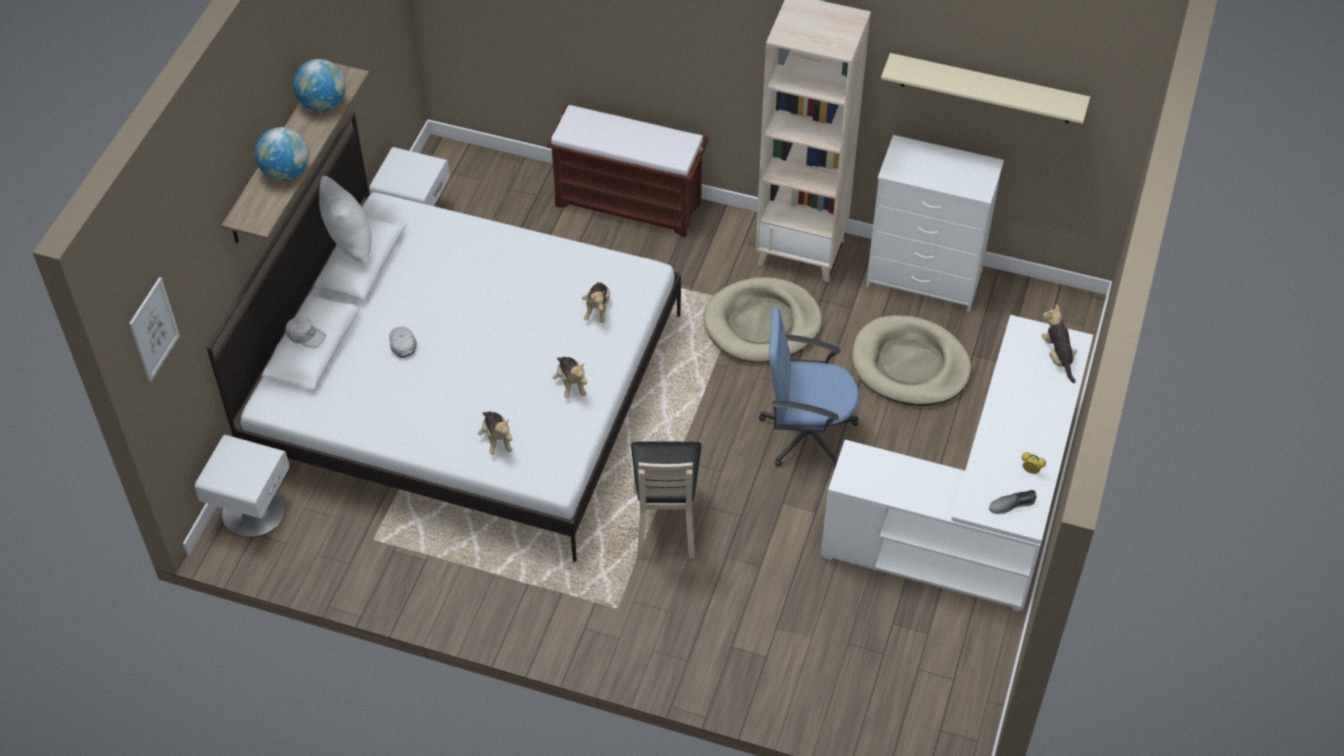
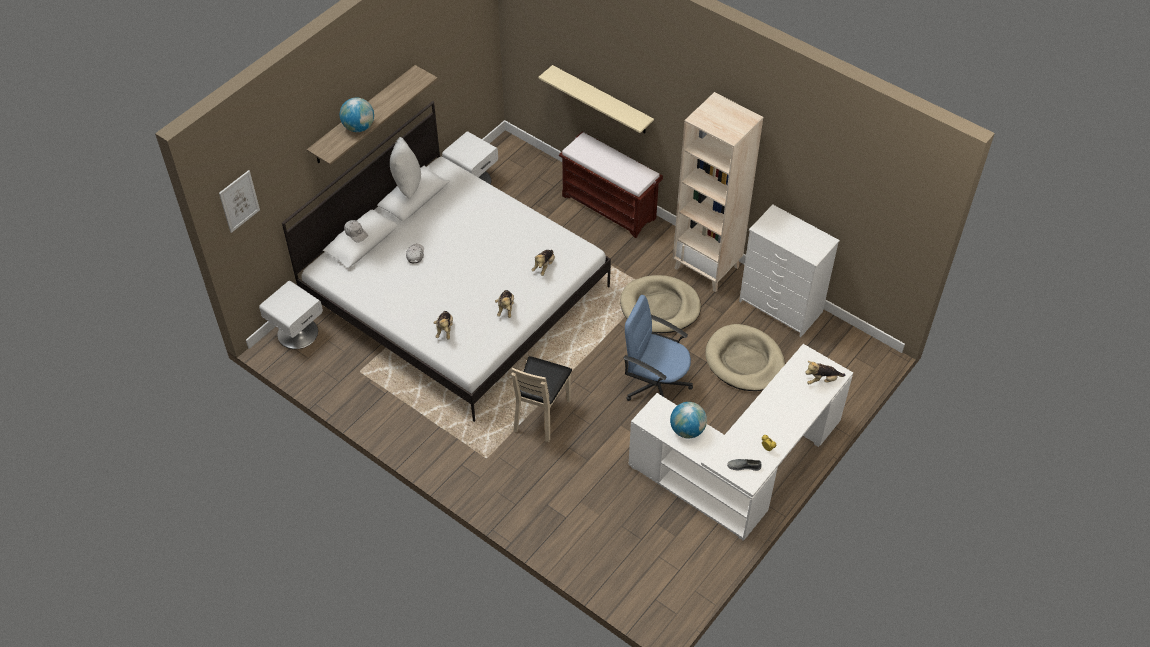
camera: 20 degrees right, 0 degrees up
globe [293,59,346,111] -> globe moved to [670,402,707,438]
beige shelf [881,53,1090,124] -> beige shelf moved to [538,65,654,134]
plush toy [1042,304,1078,383] -> plush toy turned 105 degrees counterclockwise [805,361,845,384]

